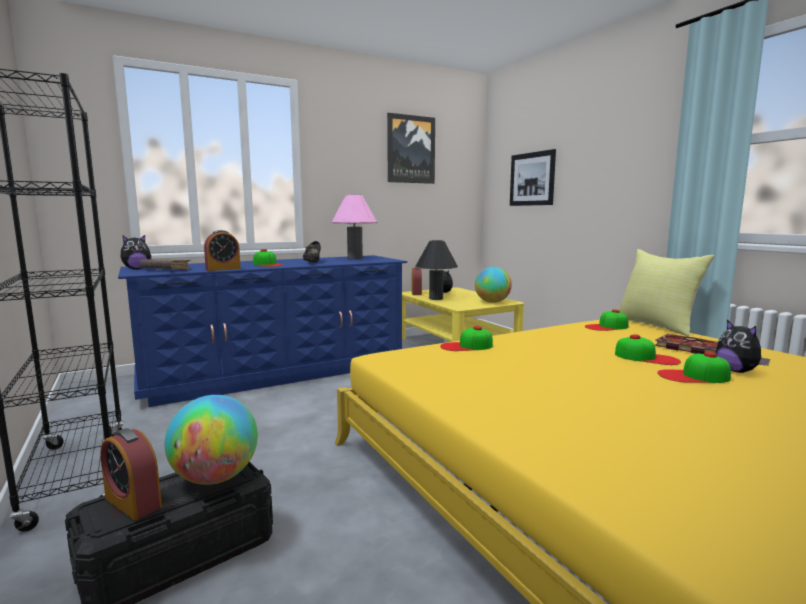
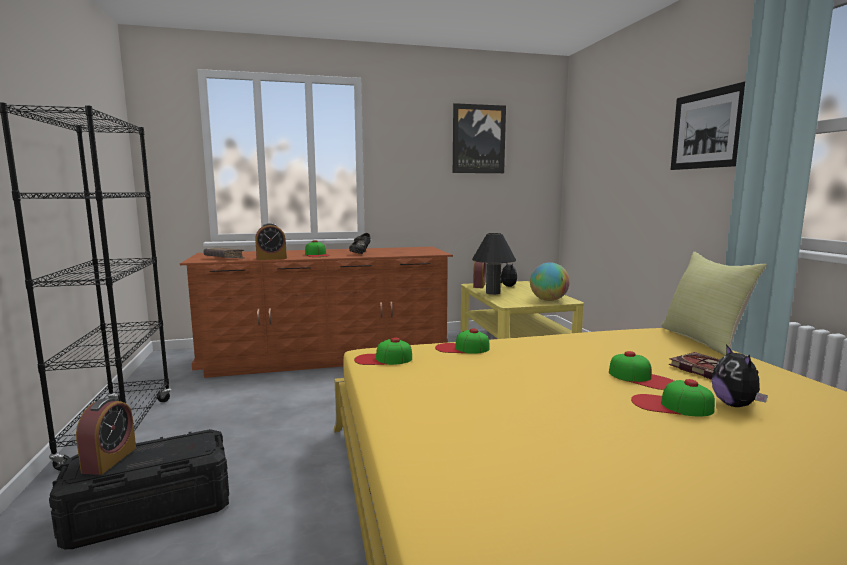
camera: 15 degrees right, 0 degrees up
alarm clock [100,428,162,520] -> alarm clock turned 135 degrees counterclockwise [76,398,136,475]
blue dresser [118,255,407,407] -> brown dresser [180,247,453,378]
plush toy [121,235,152,269] -> none
globe [165,395,258,485] -> none
pink table lamp [331,194,377,259] -> none
picture [510,149,556,206] -> picture moved to [671,81,745,170]
cap [585,309,629,331] -> cap moved to [354,337,412,365]

